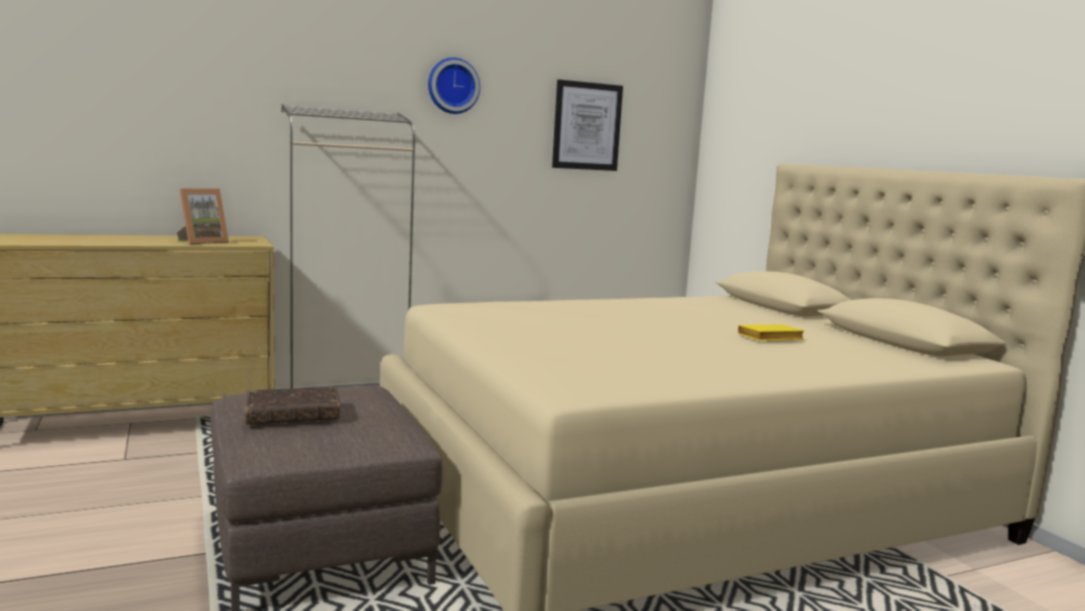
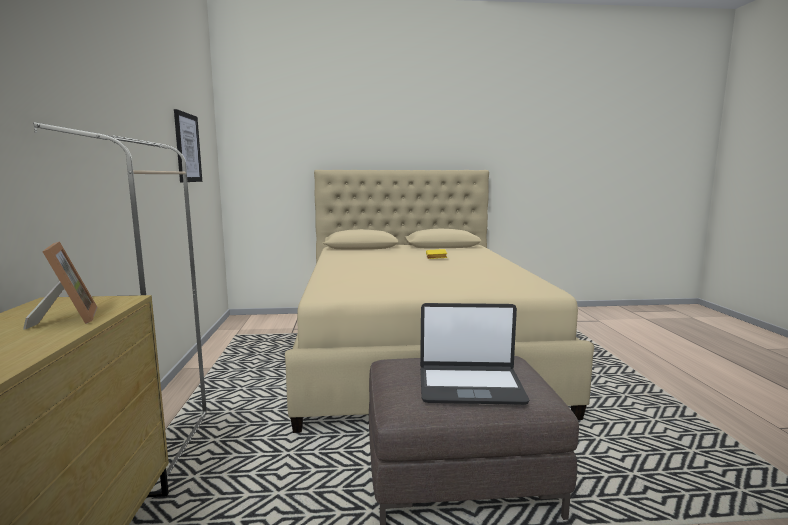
camera: 70 degrees left, 0 degrees up
brown book [245,387,340,425] -> laptop [420,303,529,405]
wall clock [428,57,480,114] -> none

